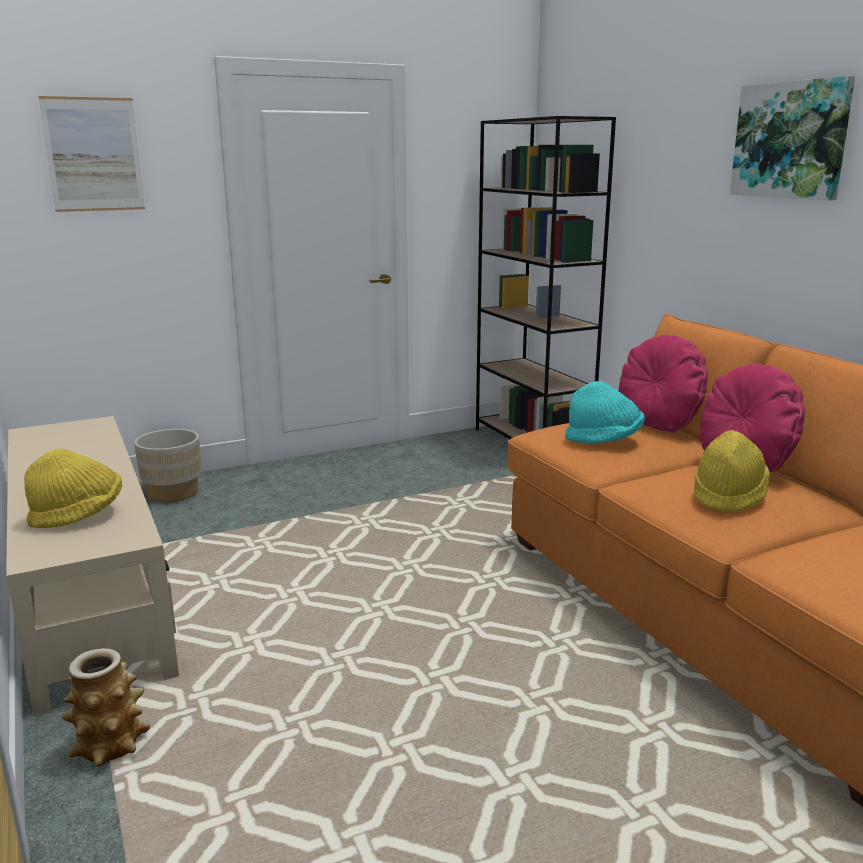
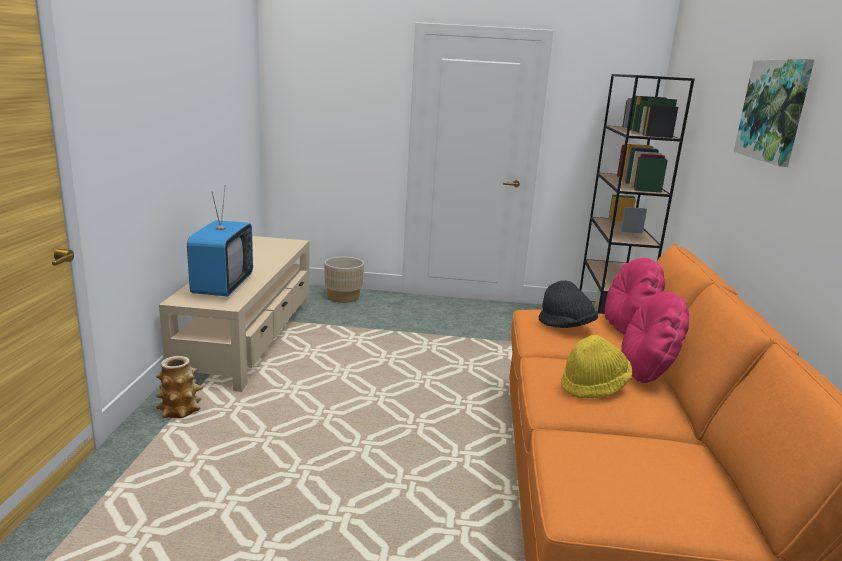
camera: 30 degrees right, 0 degrees up
yellow hat [24,448,122,528] -> television [187,185,253,296]
picture [38,96,145,212] -> none
turquoise hat [565,381,645,444] -> black hat [539,280,598,328]

